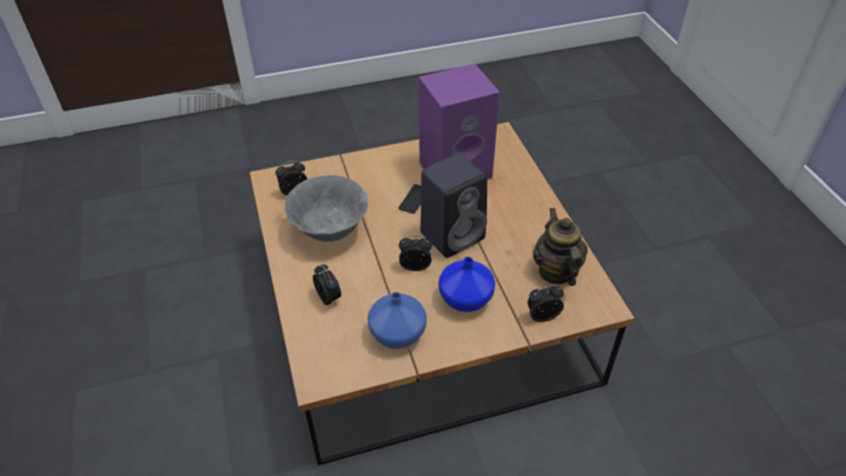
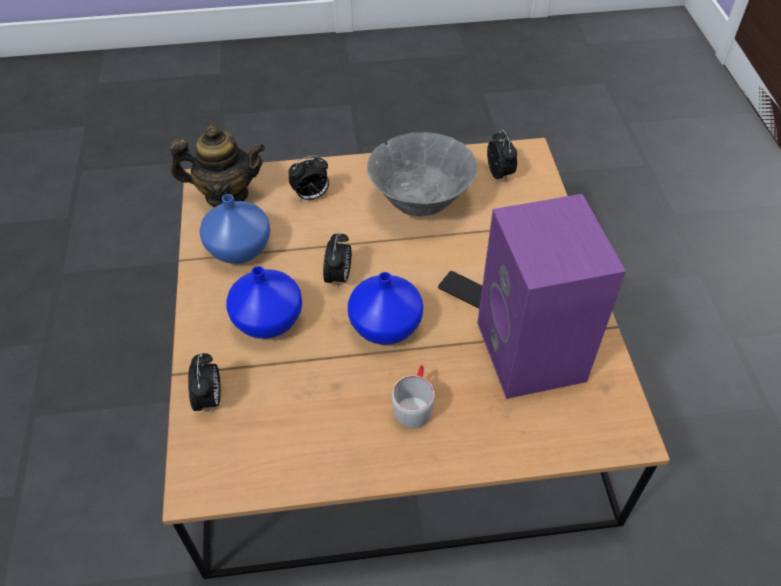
camera: 100 degrees right, 5 degrees up
black speaker [420,153,487,258] -> blue vase [348,272,423,345]
teapot [533,208,588,286] -> teapot moved to [170,125,266,207]
none -> grey mug [392,365,435,428]

